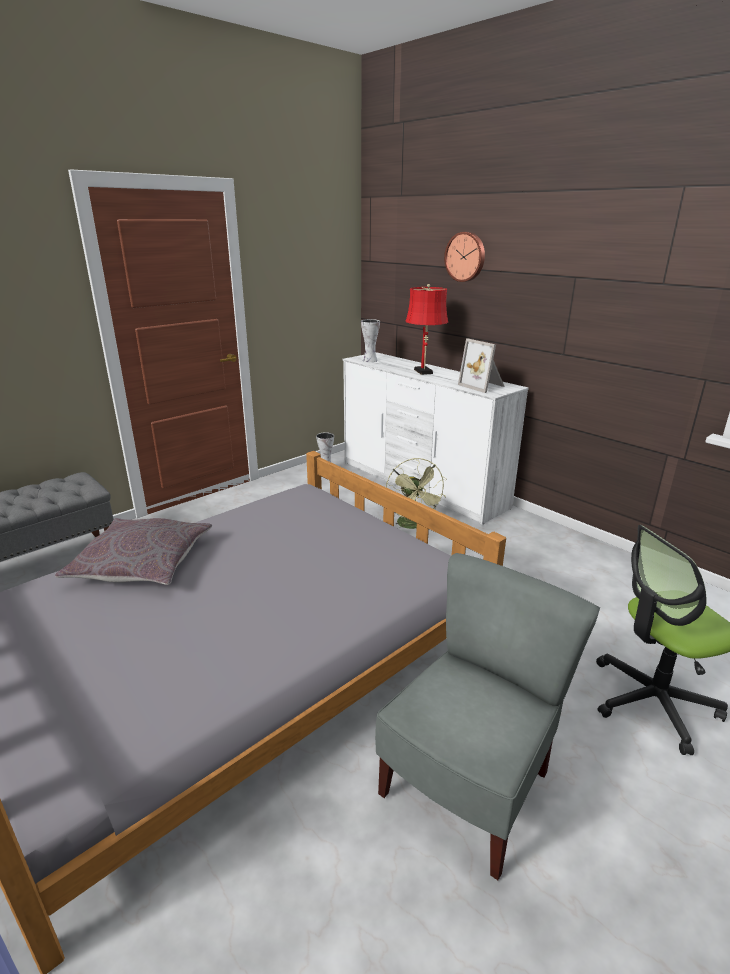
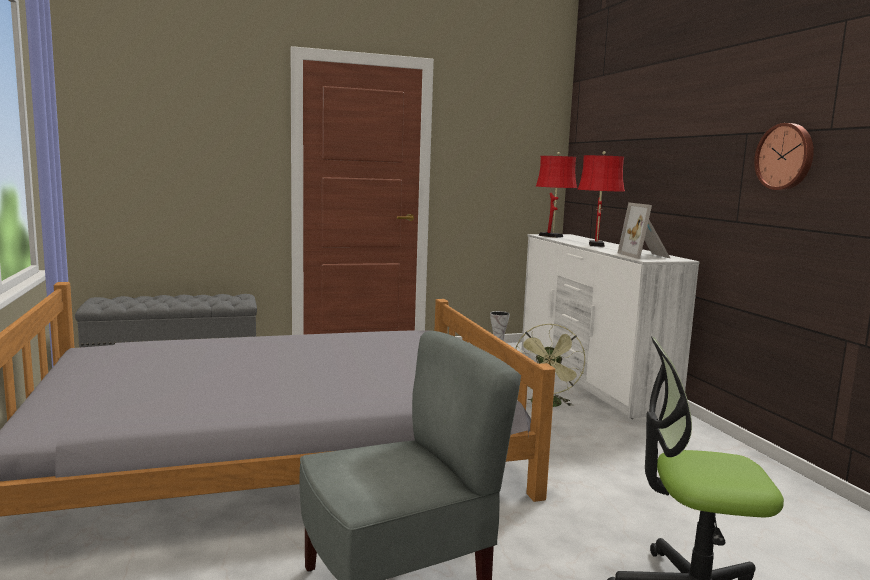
camera: 25 degrees right, 15 degrees down
grey pillow [55,518,212,585] -> none
vase [361,319,380,362] -> red table lamp [536,152,577,238]
wall clock [444,232,485,282] -> wall clock moved to [754,123,814,190]

